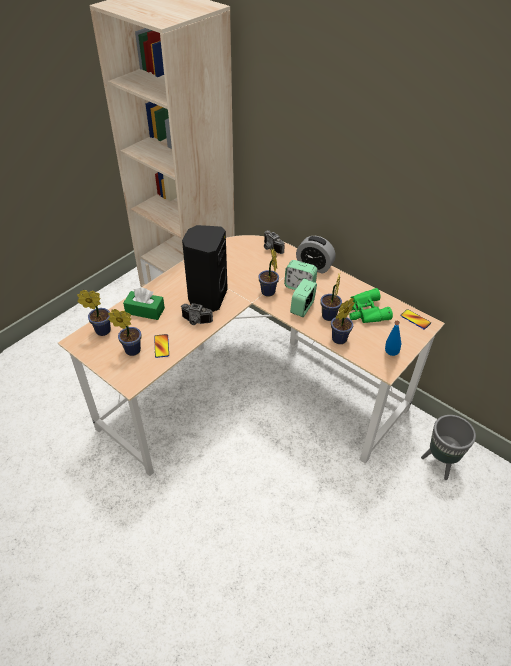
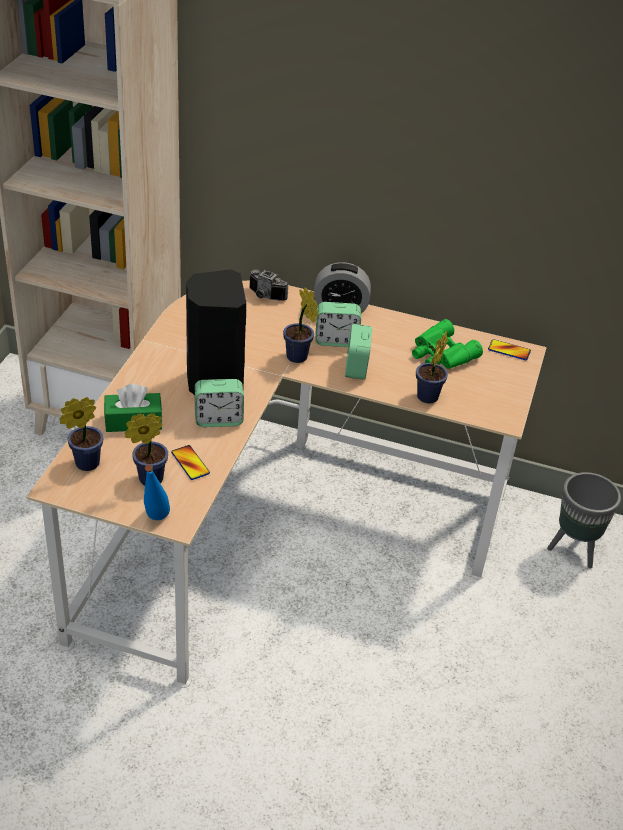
camera: 25 degrees left, 5 degrees down
camera [181,303,213,325] -> alarm clock [195,379,244,427]
potted plant [320,274,342,321] -> none
blue bottle [385,321,401,356] -> blue bottle moved to [144,464,170,520]

